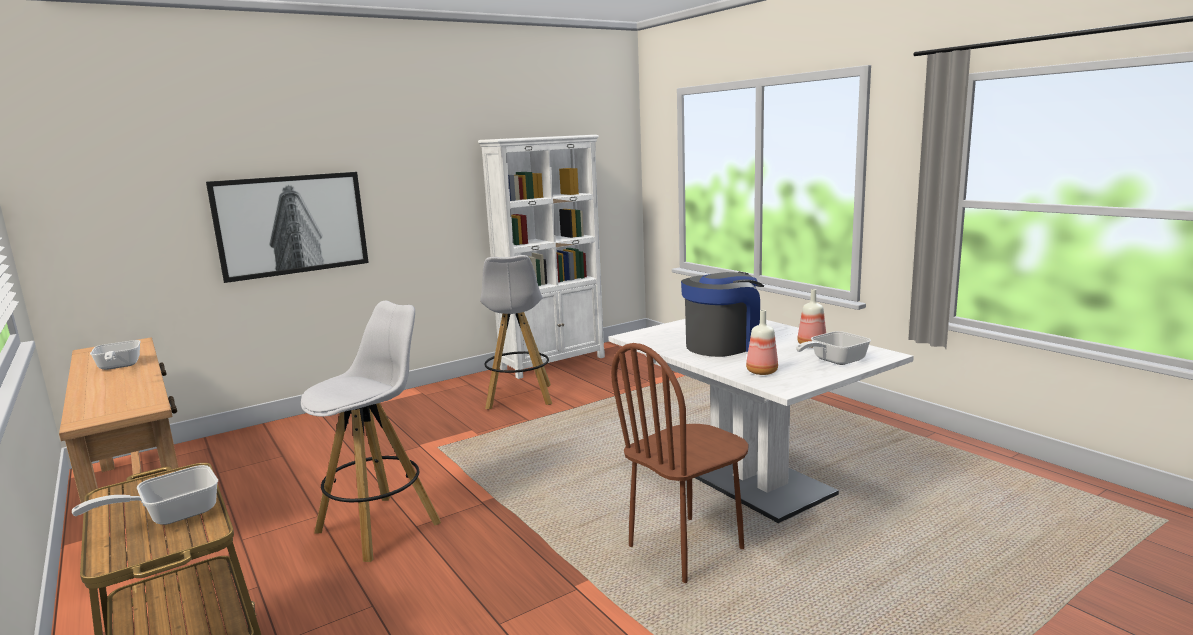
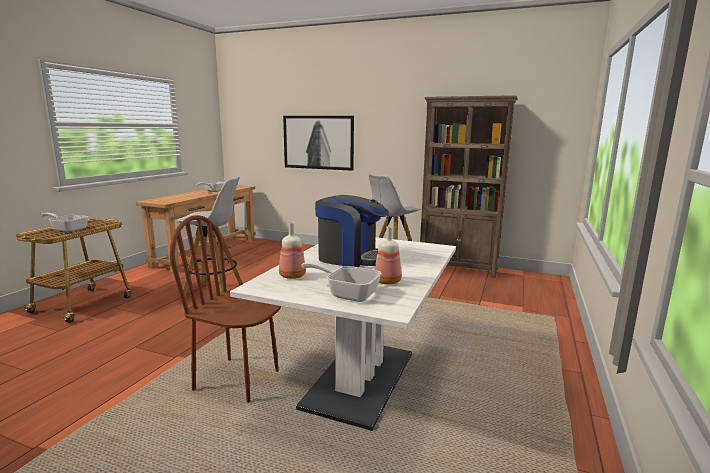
camera: 55 degrees right, 0 degrees up
white bookcase [478,135,605,379] -> brown bookcase [420,95,518,278]

